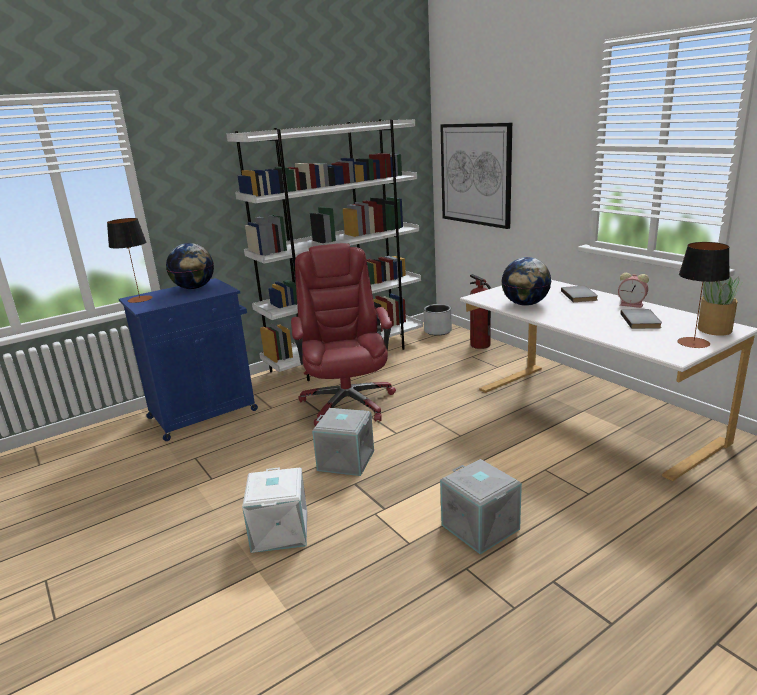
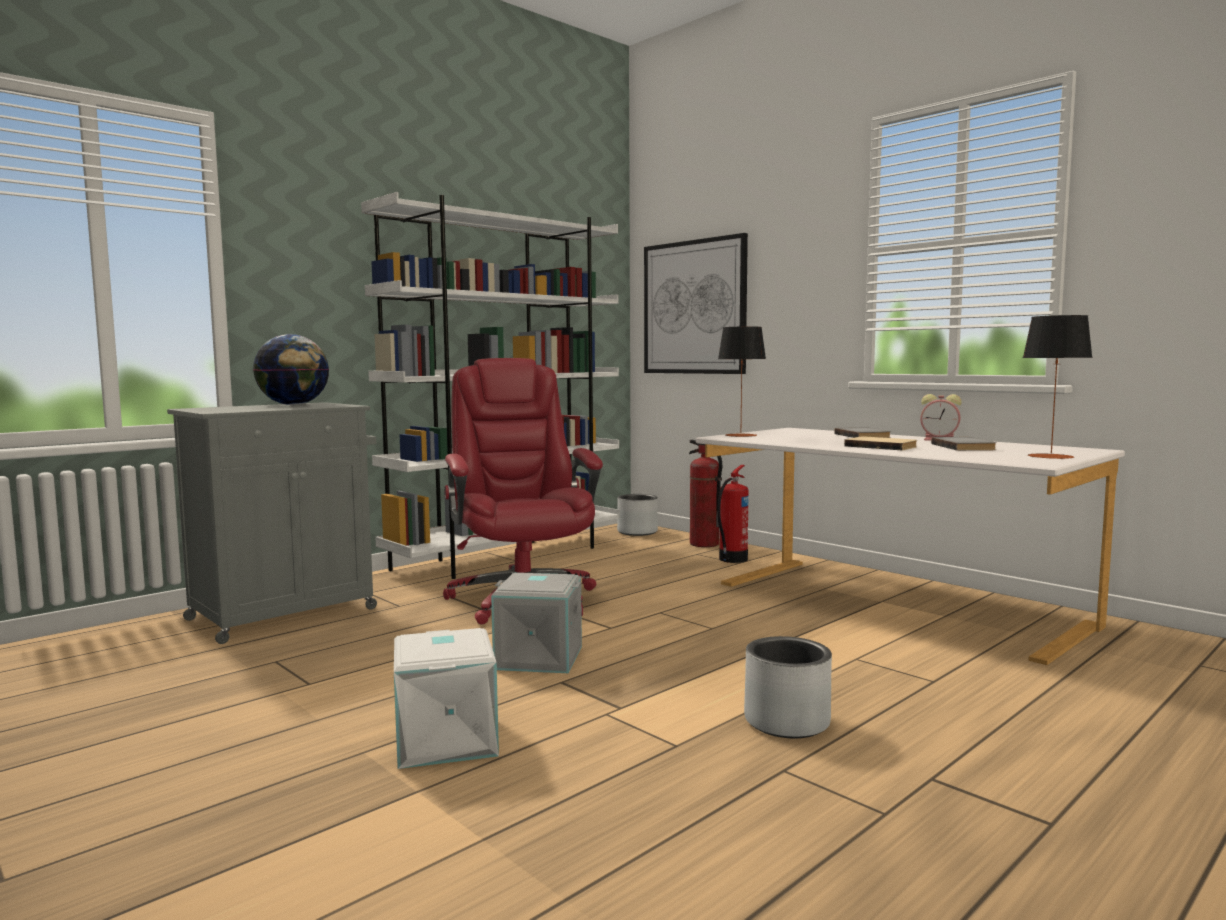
camera: 10 degrees left, 15 degrees down
table lamp [107,218,152,303] -> table lamp moved to [718,326,766,437]
blue cabinet [119,278,258,441] -> grey cabinet [167,402,377,644]
grey storage box [440,459,522,554] -> grey planter [744,636,832,738]
globe [501,257,551,306] -> none
potted plant [698,276,742,336] -> none
none -> fire extinguisher [718,465,749,563]
none -> beige book [844,436,917,451]

